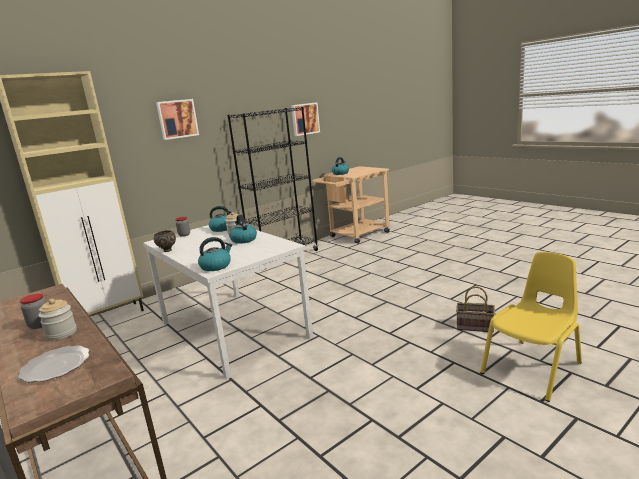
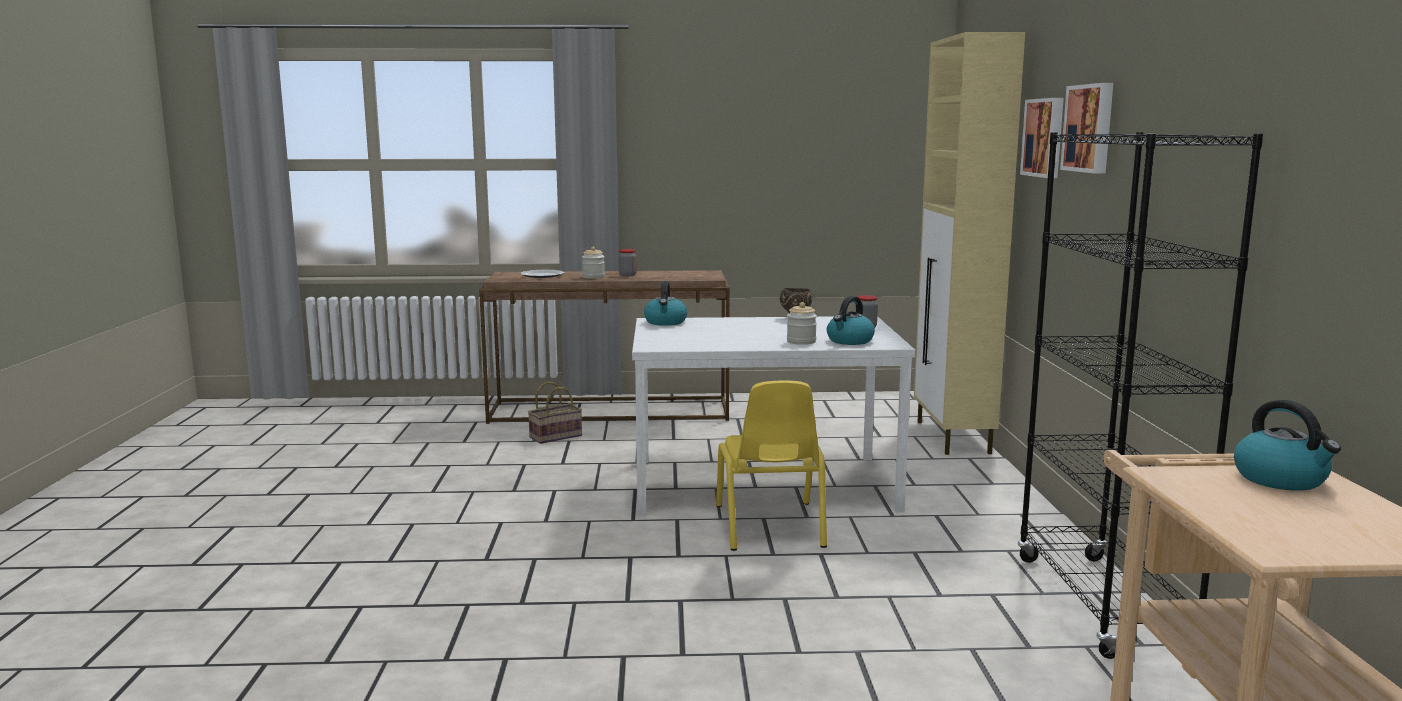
camera: 125 degrees right, 5 degrees down
kettle [229,215,257,244] -> none
picture [291,102,320,136] -> picture moved to [1020,98,1064,178]
basket [456,286,495,332] -> basket moved to [528,382,582,444]
yellow chair [480,252,582,402] -> yellow chair moved to [716,380,827,551]

